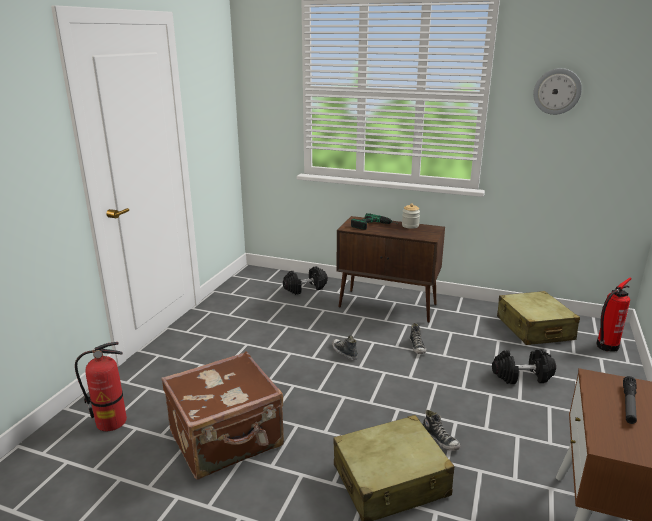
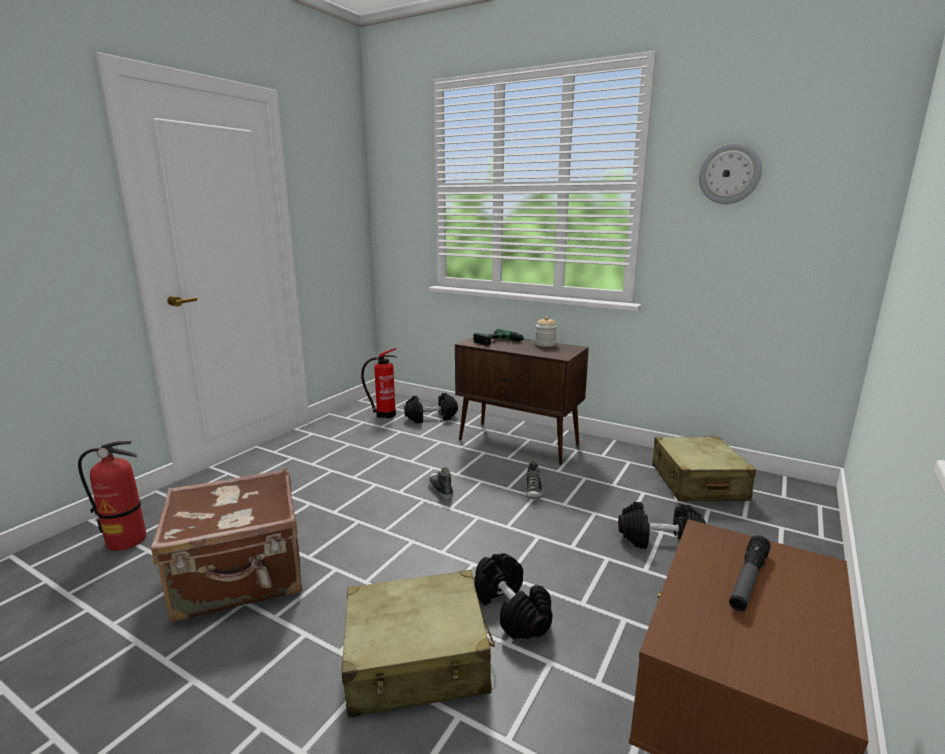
camera: 10 degrees right, 5 degrees down
shoe [422,410,460,451] -> black dumbbell [474,553,553,640]
fire extinguisher [597,278,632,351] -> fire extinguisher moved to [361,348,397,418]

